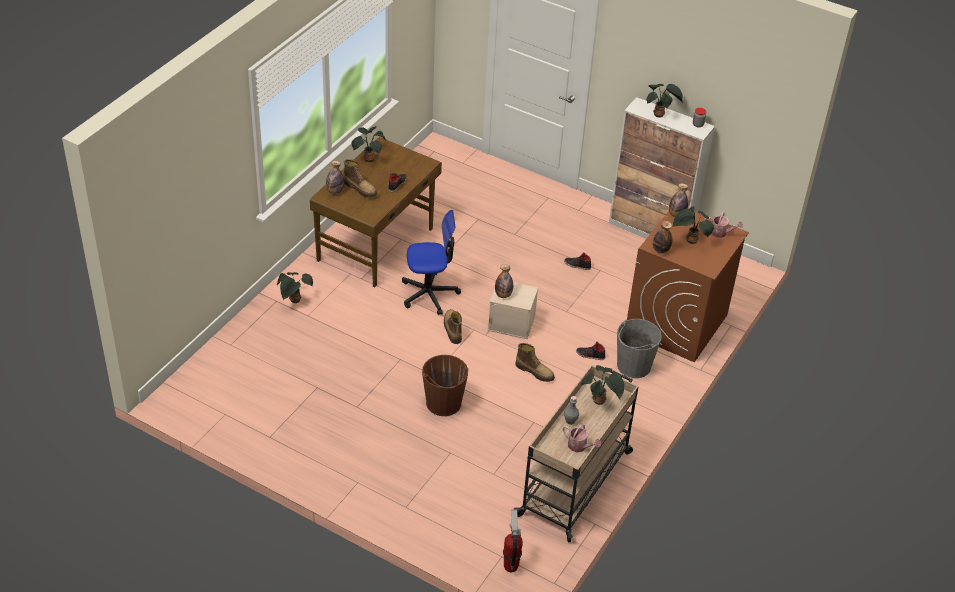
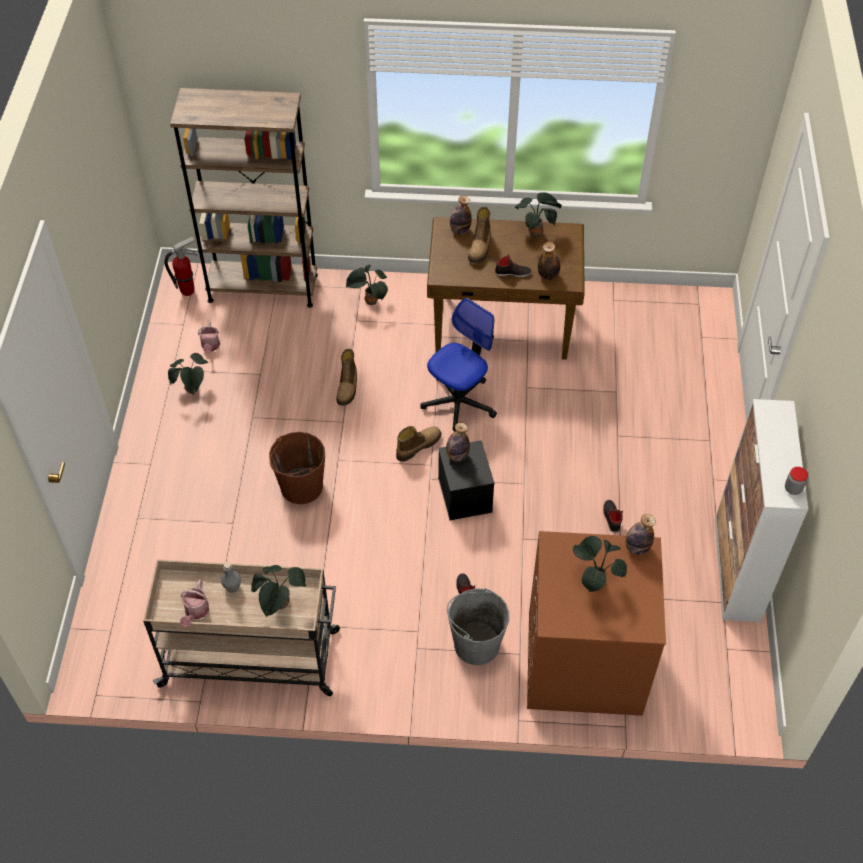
camera: 65 degrees right, 10 degrees up
office chair [402,210,461,315] -> office chair turned 105 degrees counterclockwise [420,298,497,432]
beige storage box [488,282,538,339] -> black storage box [438,440,494,520]
fire extinguisher [503,509,523,573] -> fire extinguisher moved to [165,236,198,296]
boot [515,343,555,382] -> boot moved to [336,349,357,406]
potted plant [647,84,683,118] -> potted plant moved to [168,353,208,396]
bottle [653,221,672,253] -> bottle moved to [538,242,560,280]
watering can [704,212,743,238] -> watering can moved to [198,321,220,353]
none -> brown bookcase [170,88,318,308]

